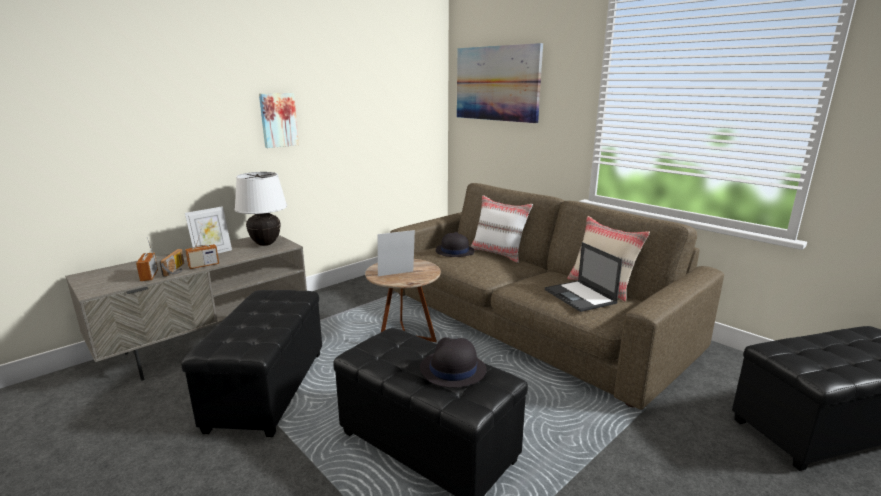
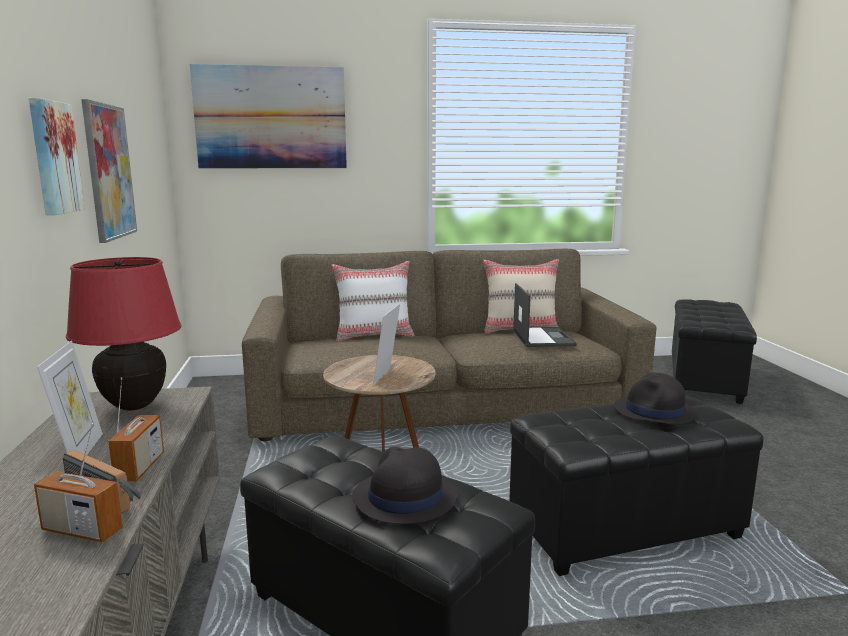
camera: 55 degrees left, 5 degrees down
white table lamp [234,172,287,246] -> red table lamp [66,257,181,411]
black hat [436,232,474,257] -> black hat moved to [352,447,457,524]
laptop [545,242,622,312] -> laptop turned 105 degrees counterclockwise [513,283,577,347]
none -> picture [81,99,137,243]

